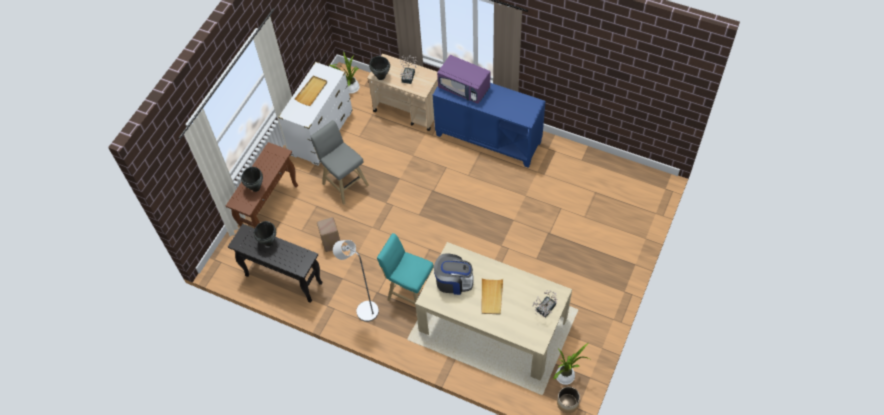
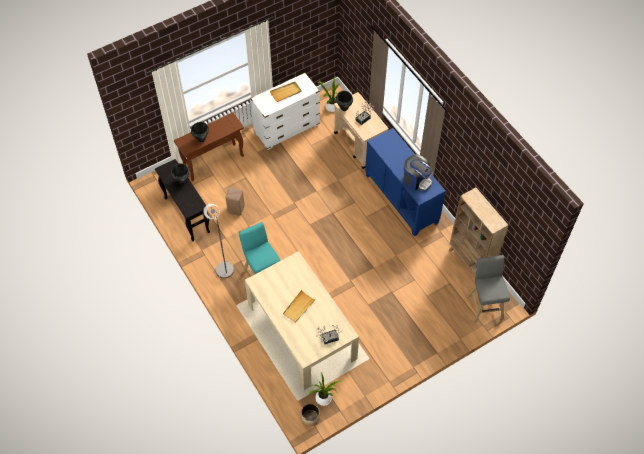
camera: 30 degrees right, 0 degrees up
grey stool [310,120,369,205] -> grey stool moved to [467,255,510,323]
coffee machine [434,253,474,295] -> coffee machine moved to [404,155,433,191]
purple microwave [437,55,491,104] -> none
none -> beige bookcase [449,187,509,275]

